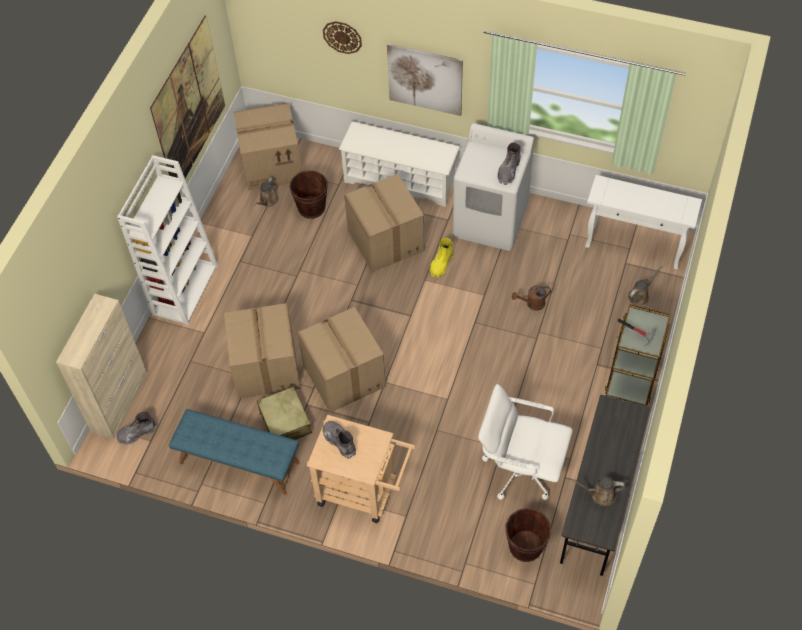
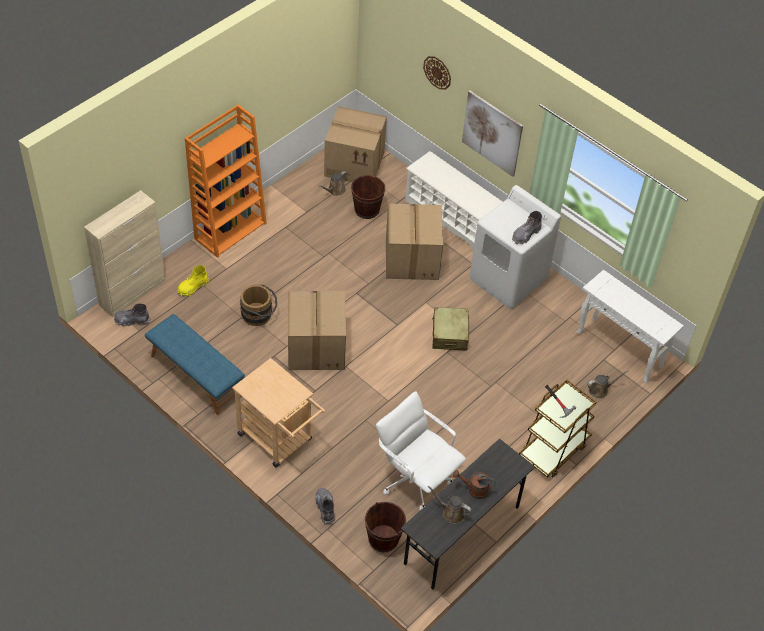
camera: 20 degrees right, 5 degrees down
white bookcase [117,155,218,325] -> orange bookcase [185,105,267,258]
picture [150,16,225,178] -> none
cardboard box [224,303,301,398] -> brown bucket [240,285,277,326]
beige suitcase [257,386,312,440] -> beige suitcase moved to [432,307,469,350]
grey boot [322,421,356,459] -> grey boot moved to [315,488,335,525]
yellow boot [430,238,453,278] -> yellow boot moved to [177,265,209,297]
brown watering can [512,285,551,311] -> brown watering can moved to [453,470,495,499]

